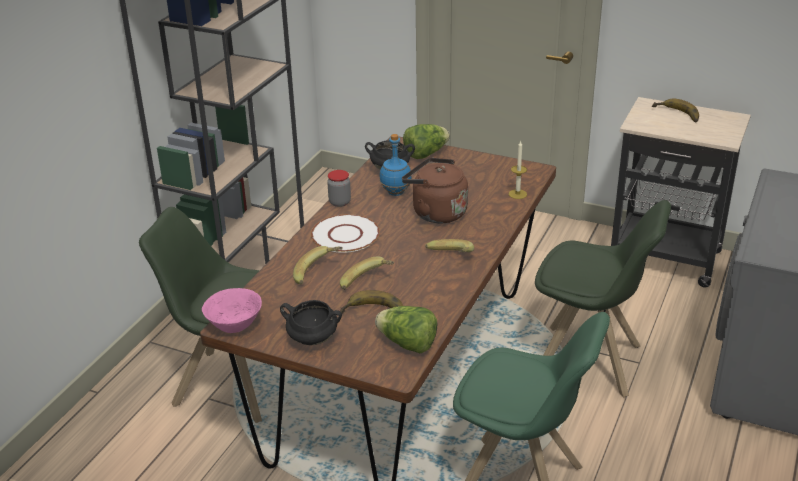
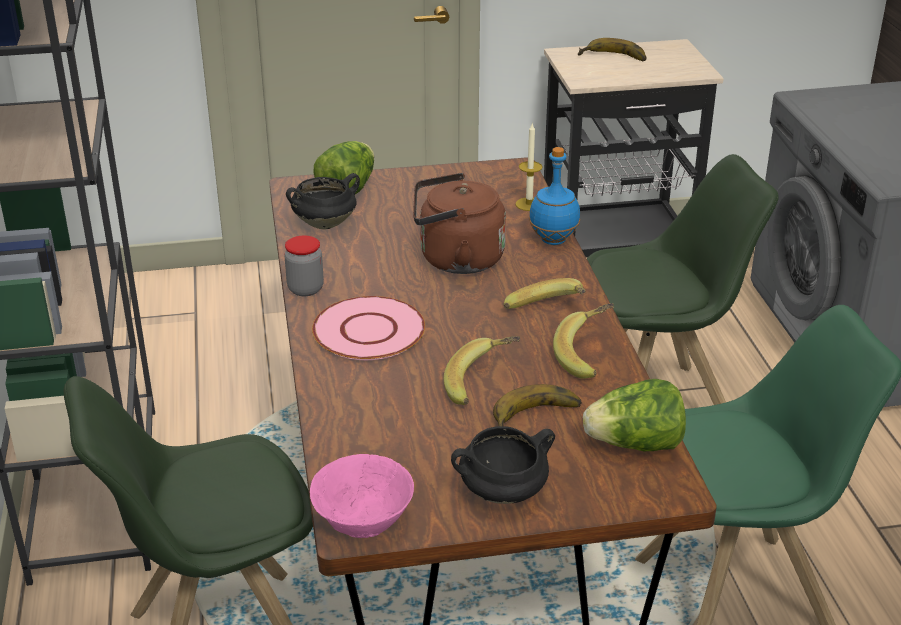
camera: 35 degrees left, 0 degrees up
banana [293,246,343,284] -> banana moved to [553,303,614,379]
white plate [311,214,380,253] -> pink plate [312,296,425,360]
blue bottle [379,134,412,196] -> blue bottle moved to [529,147,580,245]

